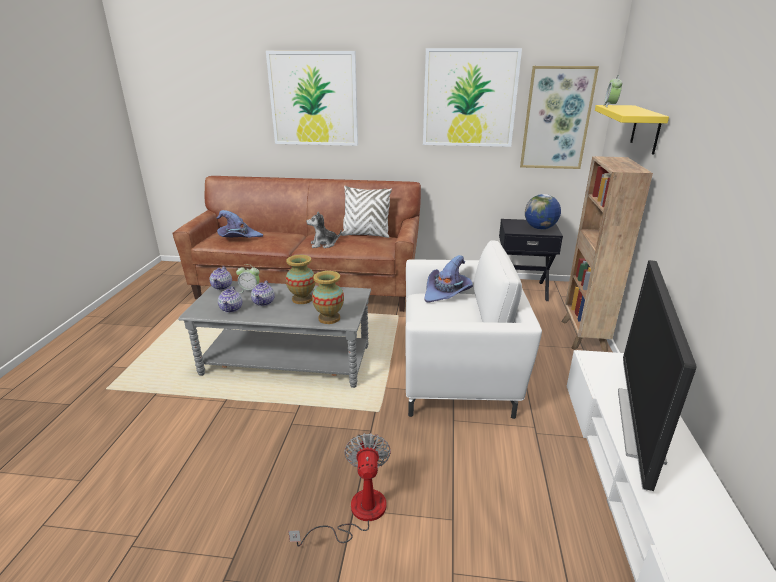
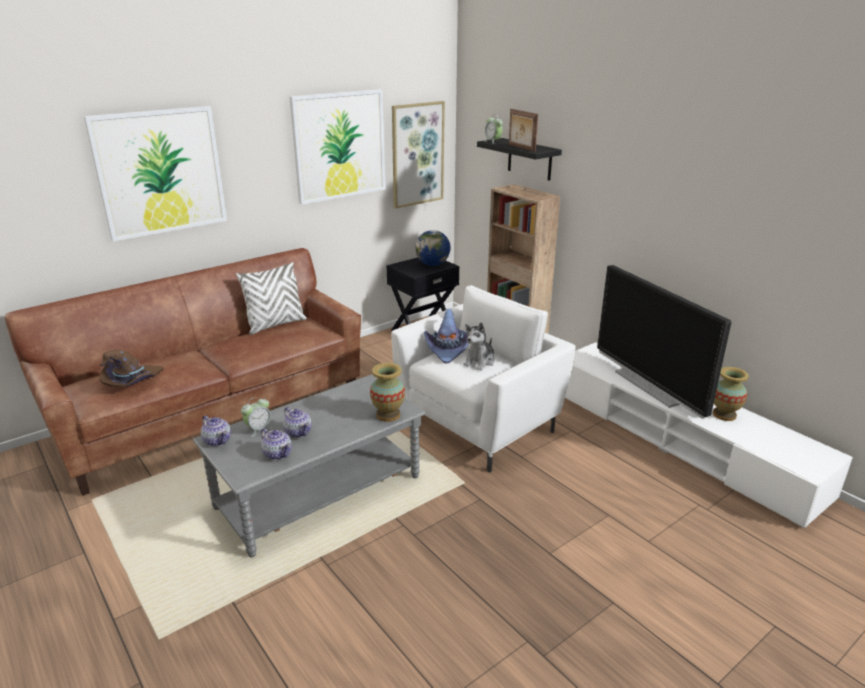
camera: 45 degrees left, 0 degrees up
purple hat [216,210,263,238] -> brown hat [99,350,163,388]
vase [286,255,315,304] -> vase moved to [713,367,749,421]
fan [288,433,391,547] -> none
plush toy [306,211,342,248] -> plush toy moved to [463,322,495,371]
yellow shelf [595,105,669,155] -> black shelf [477,138,562,181]
none -> picture frame [509,109,538,152]

